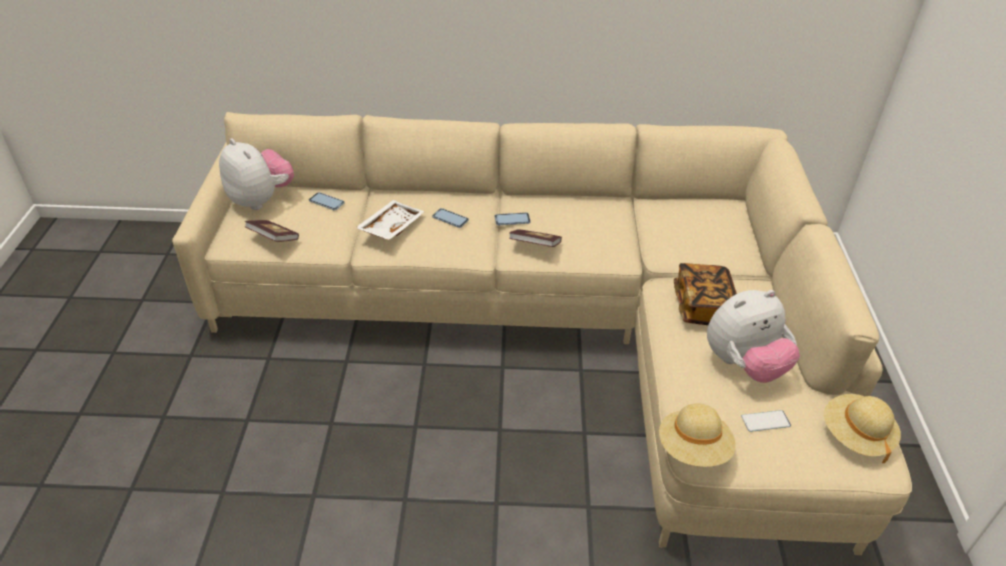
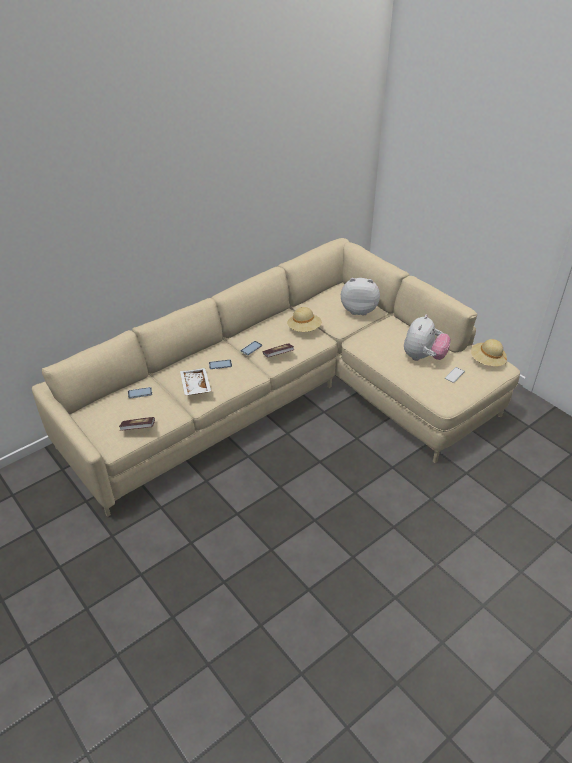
camera: 40 degrees left, 0 degrees up
plush toy [219,138,294,210] -> plush toy moved to [341,278,380,315]
beige hat [659,403,736,467] -> beige hat moved to [287,307,322,332]
book [674,263,737,325] -> none

